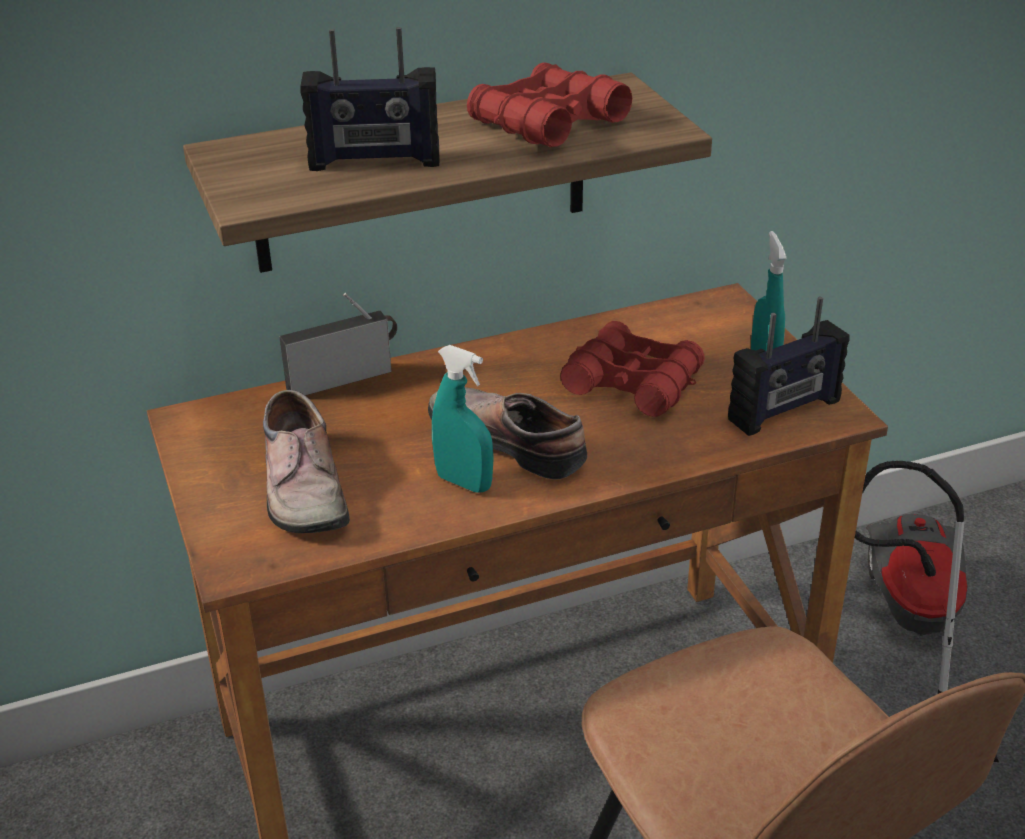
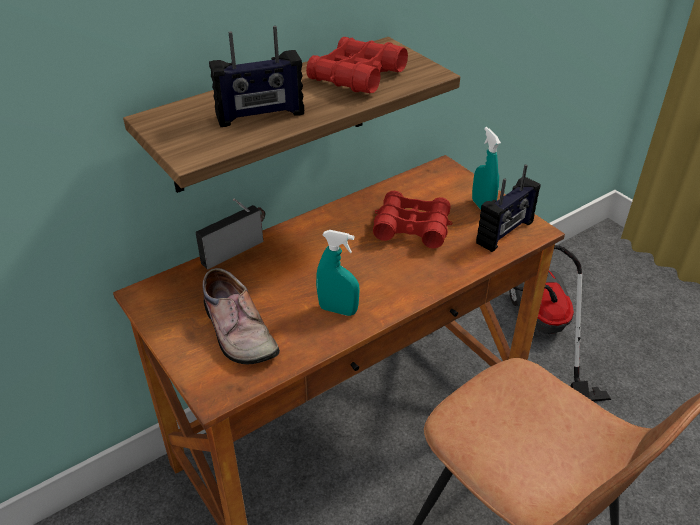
camera: 15 degrees left, 5 degrees up
shoe [428,387,587,480] -> none

